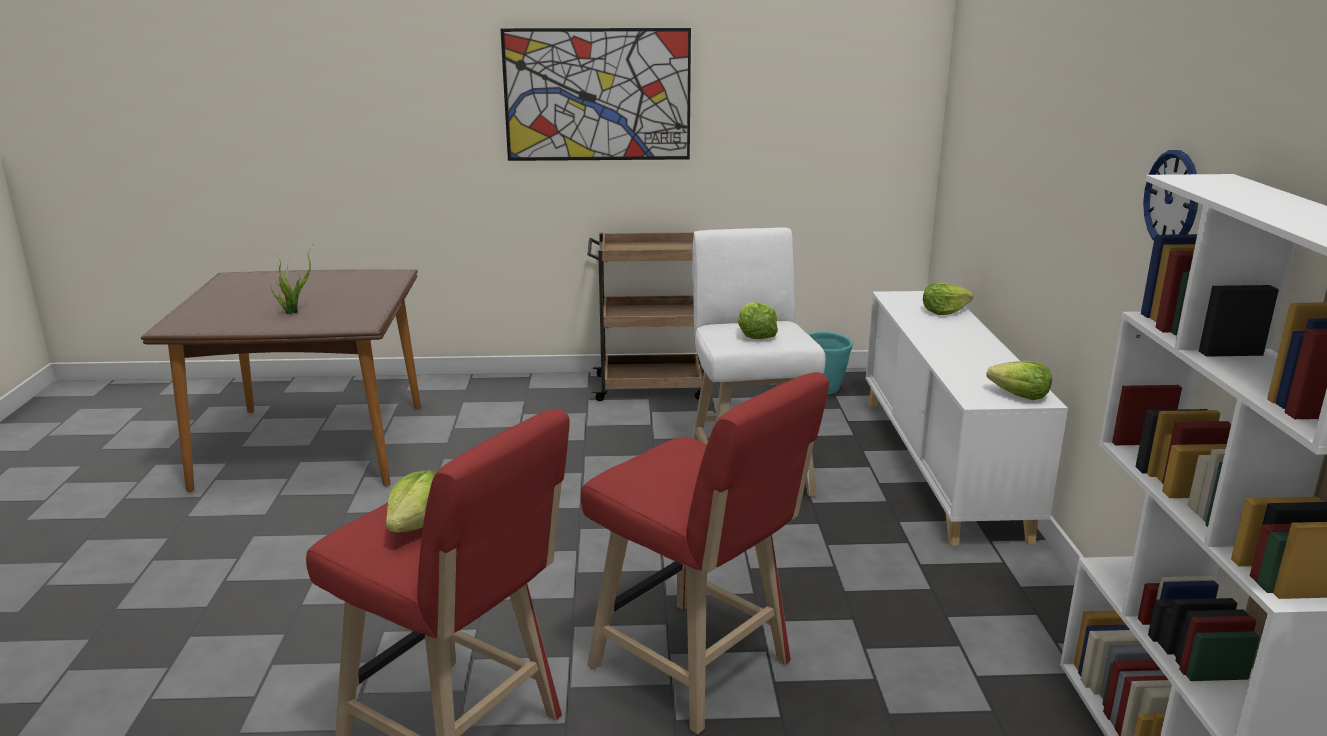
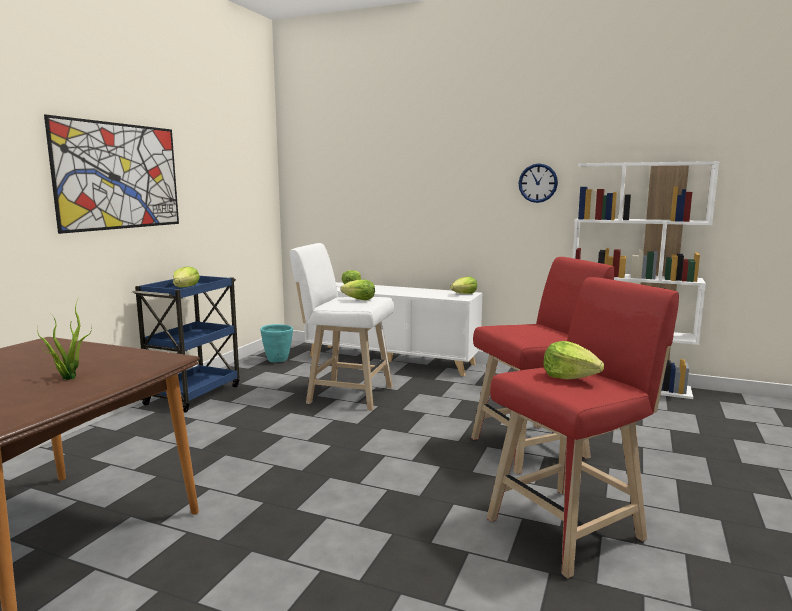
camera: 65 degrees left, 10 degrees down
brown cart [587,232,704,401] -> blue cart [132,276,239,413]
none -> lettuce [173,267,200,287]

